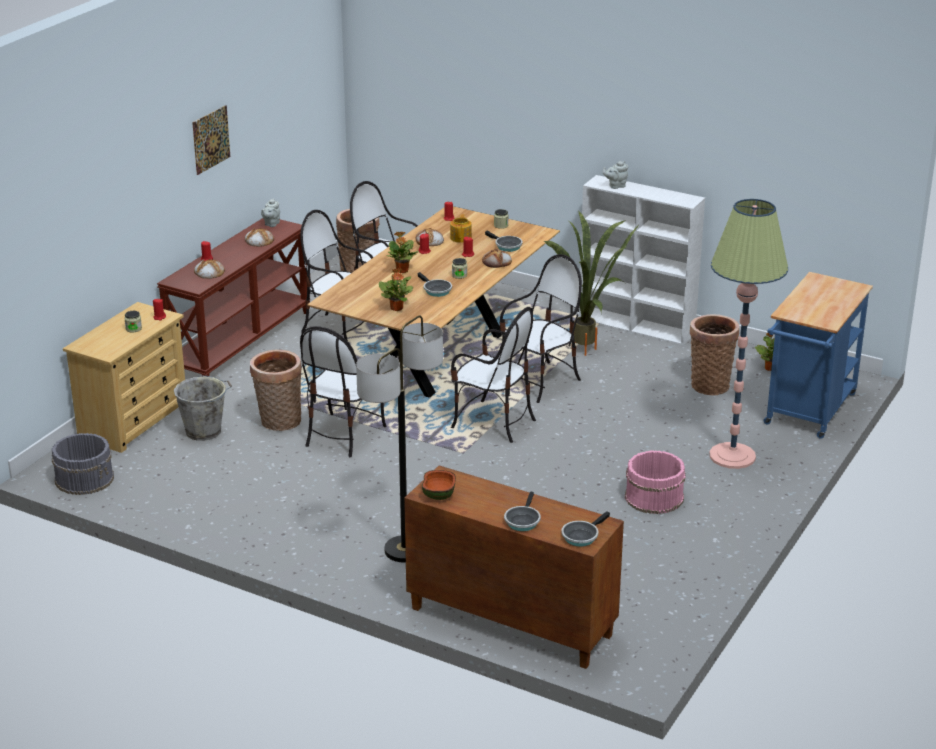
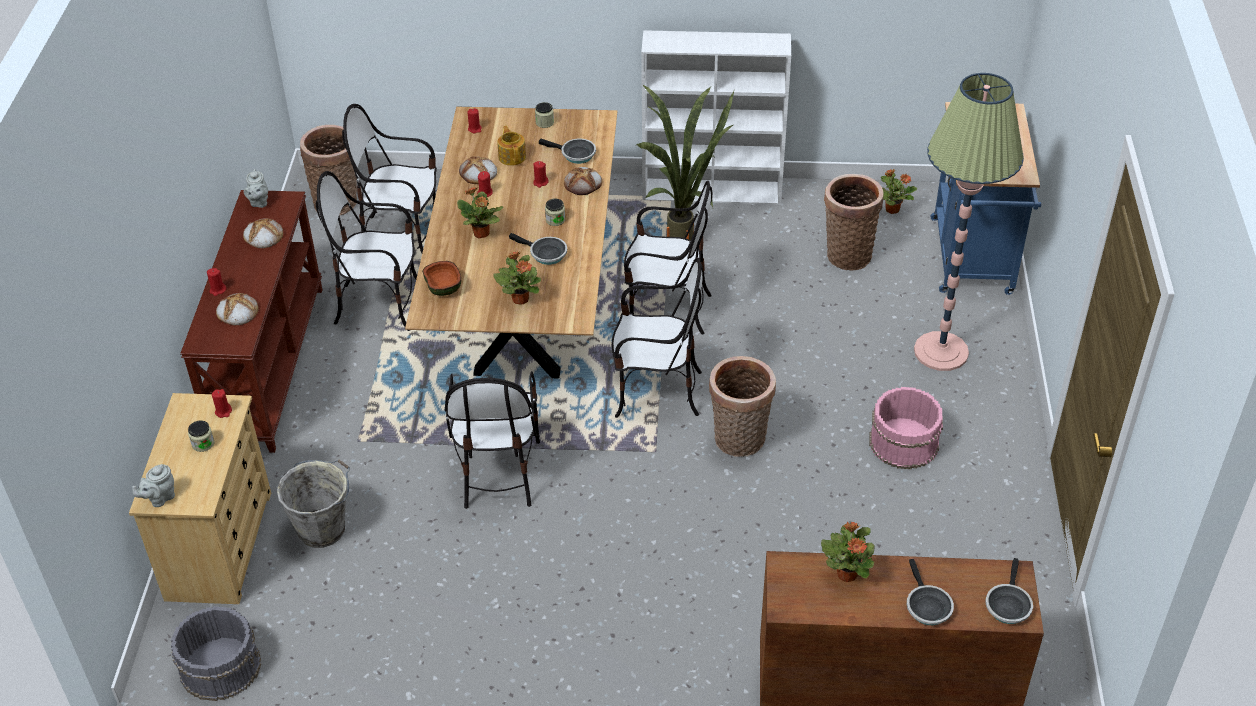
camera: 25 degrees left, 15 degrees up
picture [192,105,230,175] -> none
basket [250,350,302,431] -> basket moved to [709,356,776,457]
floor lamp [356,316,443,562] -> none
bowl [422,470,456,500] -> bowl moved to [422,261,461,296]
chair [500,254,582,403] -> chair turned 75 degrees clockwise [624,181,712,334]
grey teapot [603,161,628,189] -> grey teapot moved to [132,464,175,507]
none -> potted plant [821,522,874,582]

